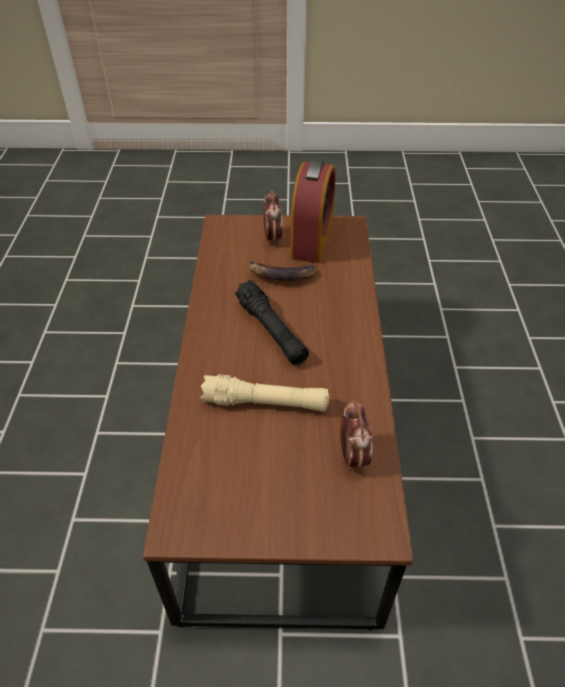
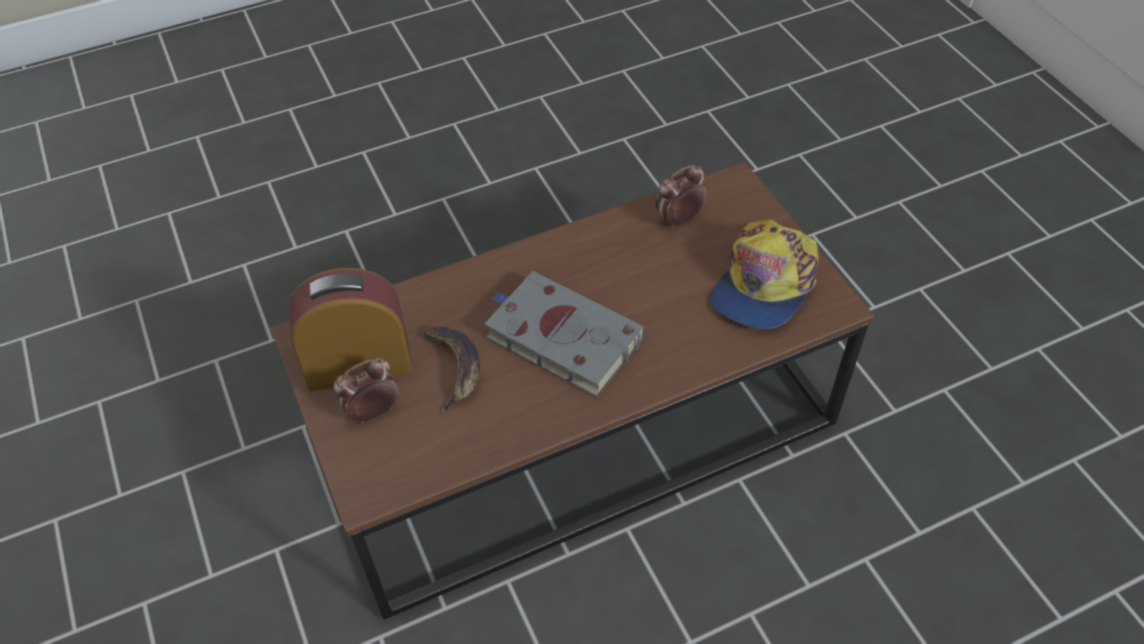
camera: 115 degrees left, 5 degrees up
beige flashlight [201,374,329,412] -> none
black flashlight [235,280,309,365] -> grey book [484,271,645,398]
none -> cap [709,219,818,329]

